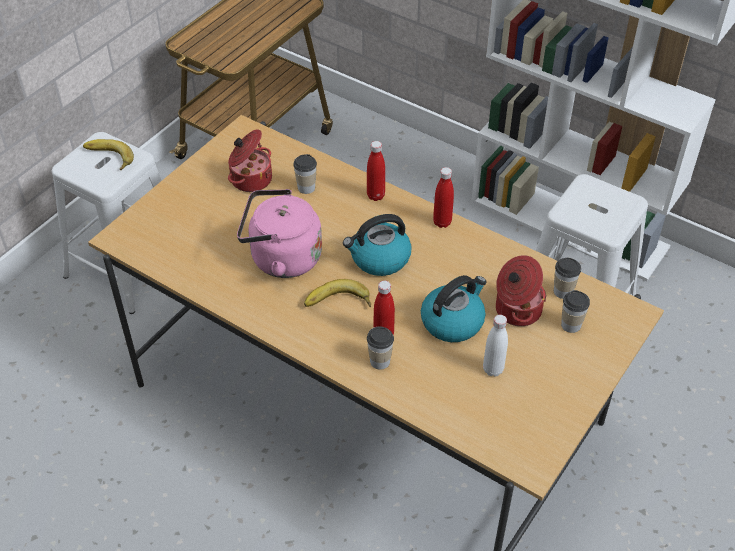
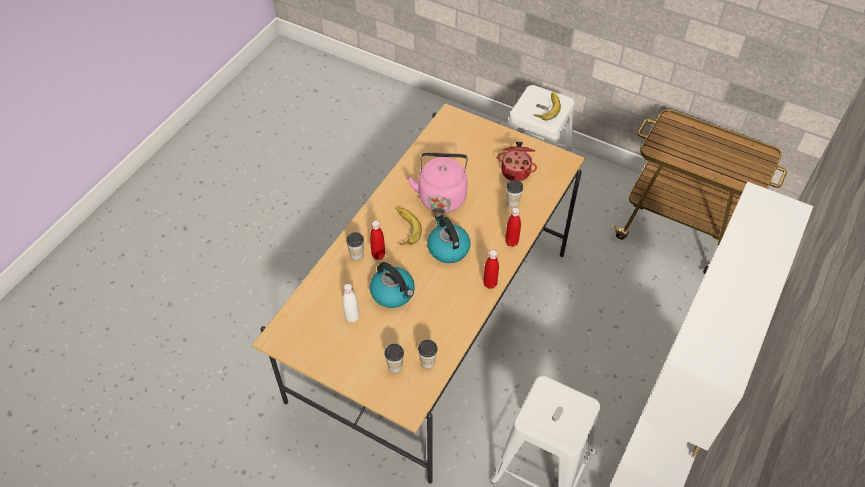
camera: 85 degrees right, 5 degrees up
cooking pot [496,255,547,326] -> none

